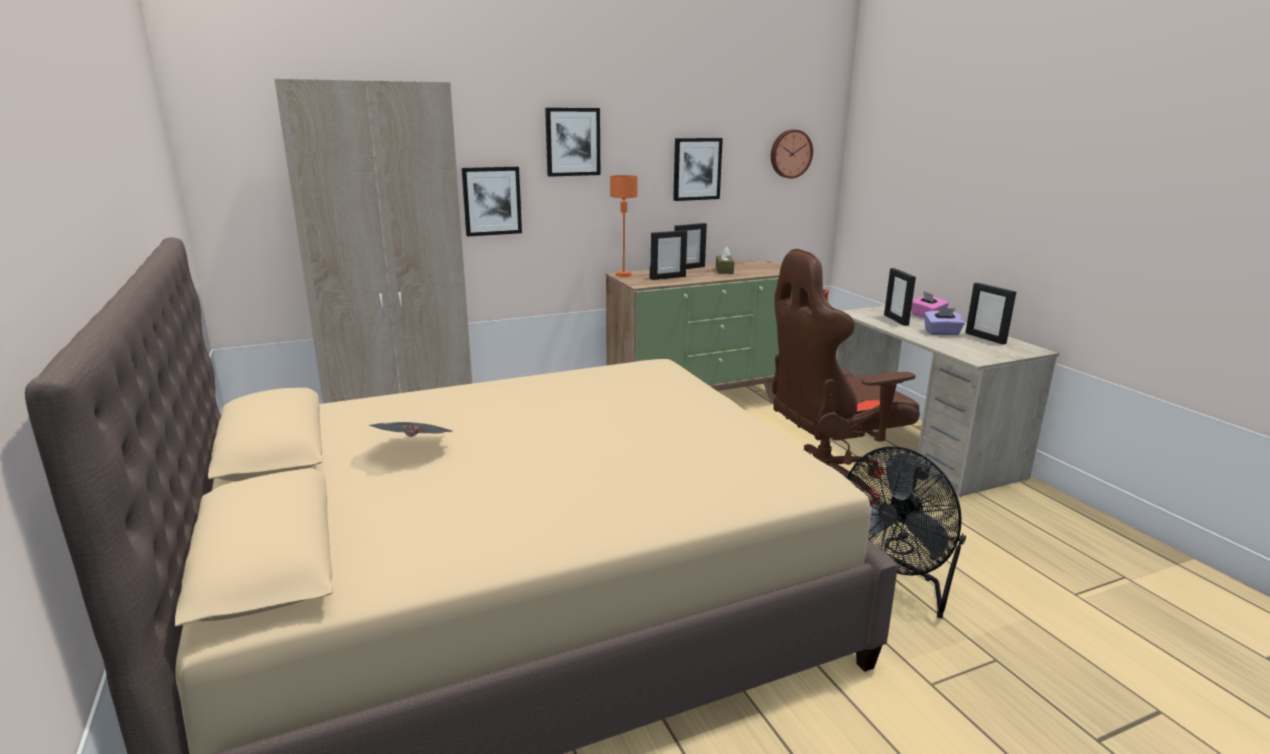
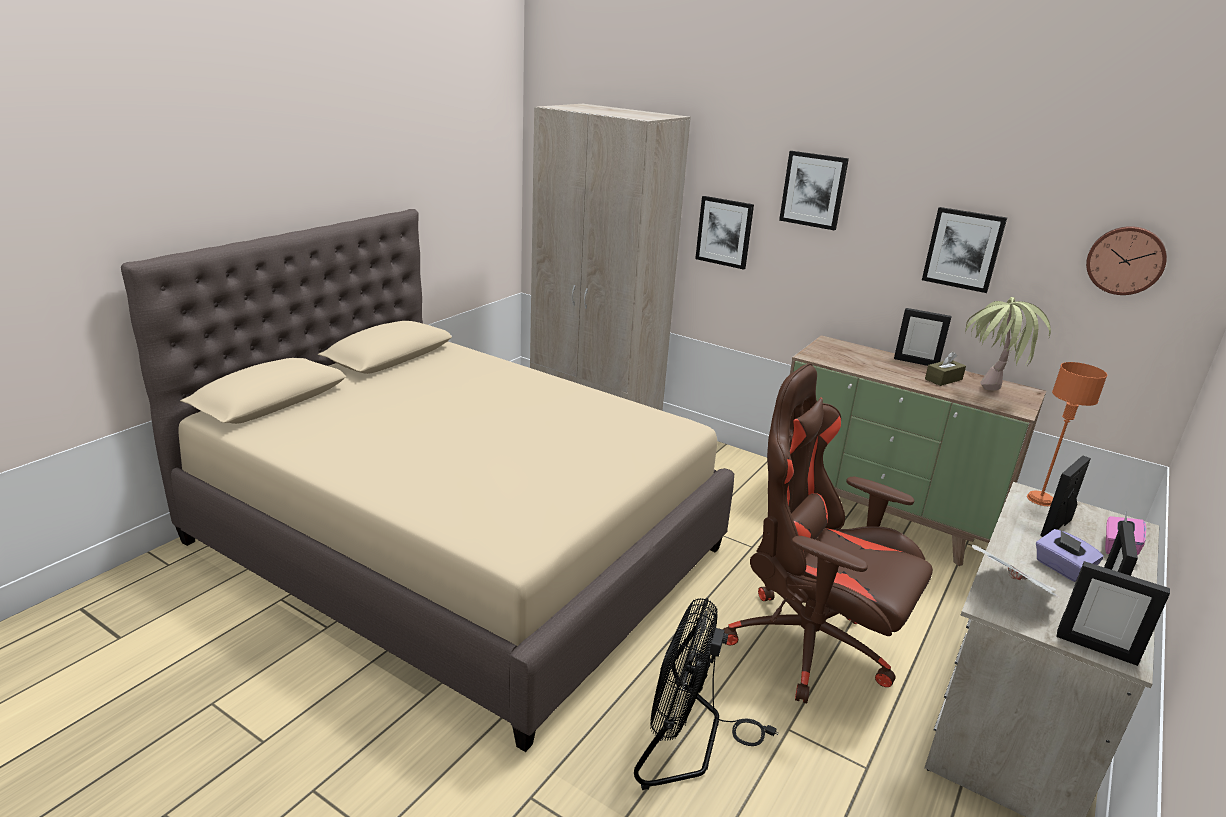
camera: 55 degrees right, 5 degrees up
newspaper [364,422,453,437] -> newspaper moved to [972,545,1059,597]
orange table lamp [610,175,638,277] -> orange table lamp moved to [1027,362,1107,506]
picture frame [650,230,687,280] -> picture frame moved to [1056,561,1170,666]
none -> potted plant [965,297,1051,391]

